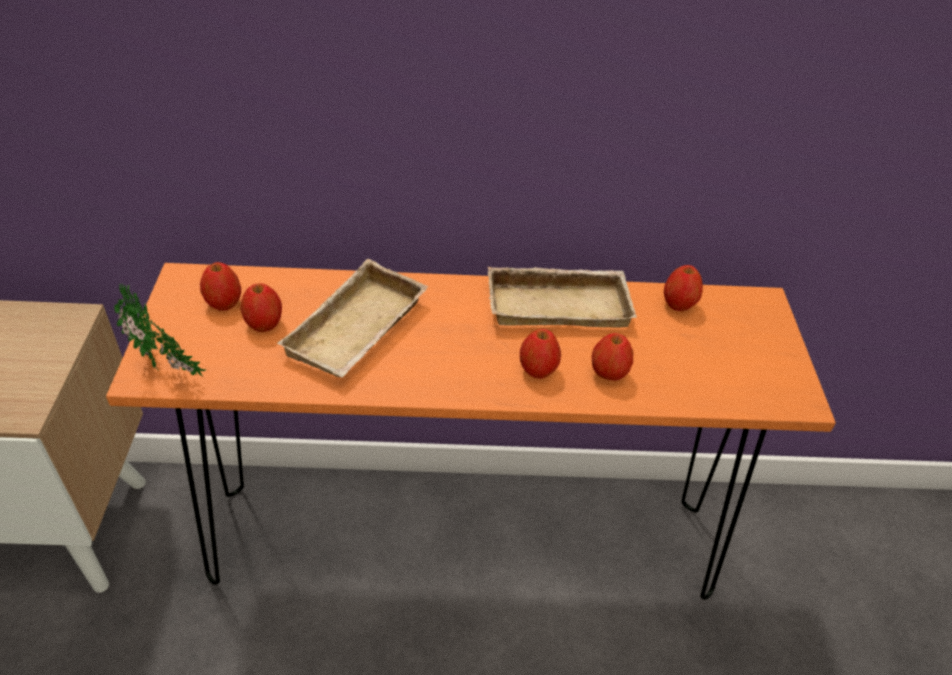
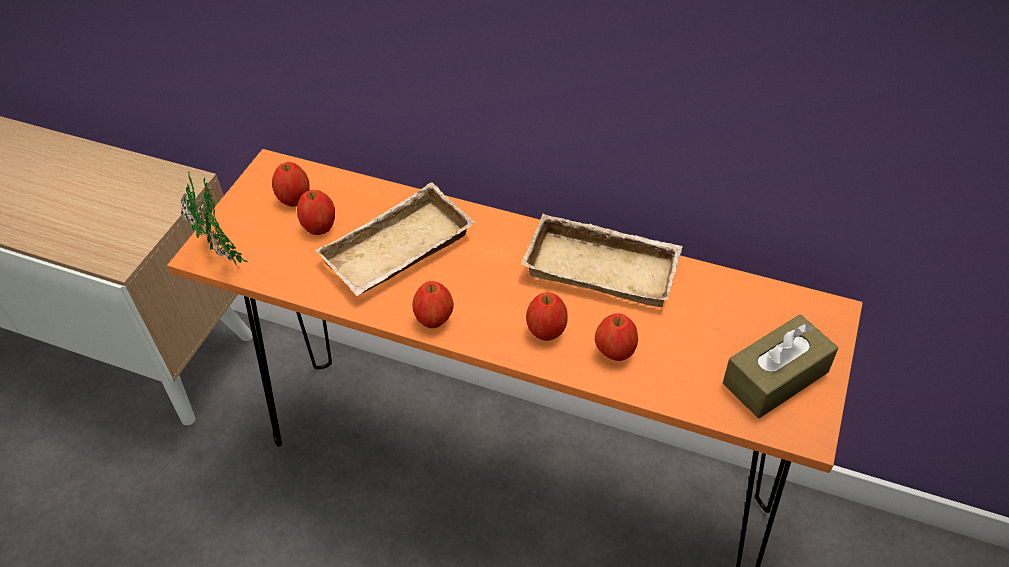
camera: 25 degrees right, 5 degrees up
apple [664,265,703,311] -> apple moved to [412,281,454,328]
none -> brown tissue box [723,315,838,418]

